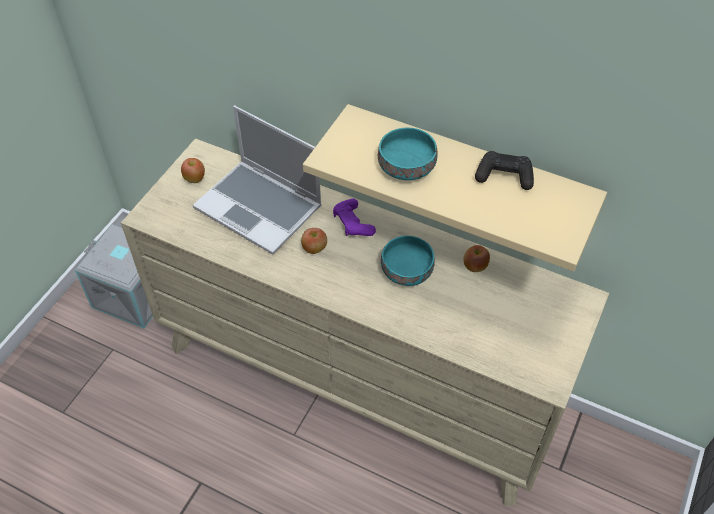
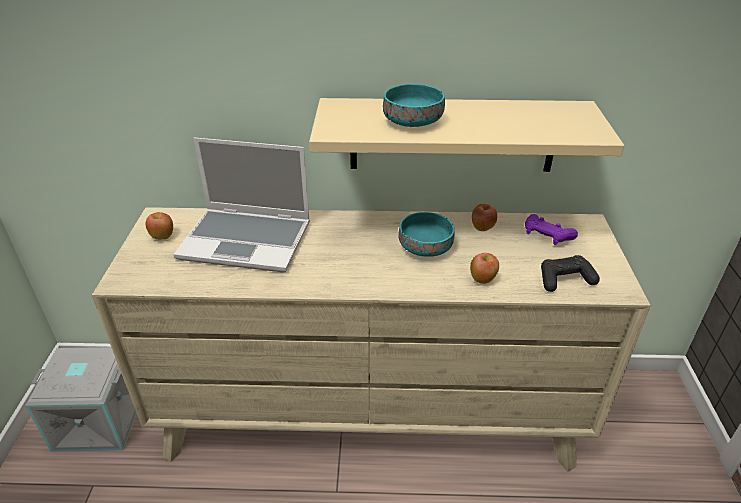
camera: 25 degrees left, 15 degrees down
apple [301,228,327,254] -> apple moved to [470,253,499,284]
purple game controller [333,198,376,236] -> purple game controller moved to [525,214,578,245]
black game controller [475,151,534,190] -> black game controller moved to [541,255,600,292]

